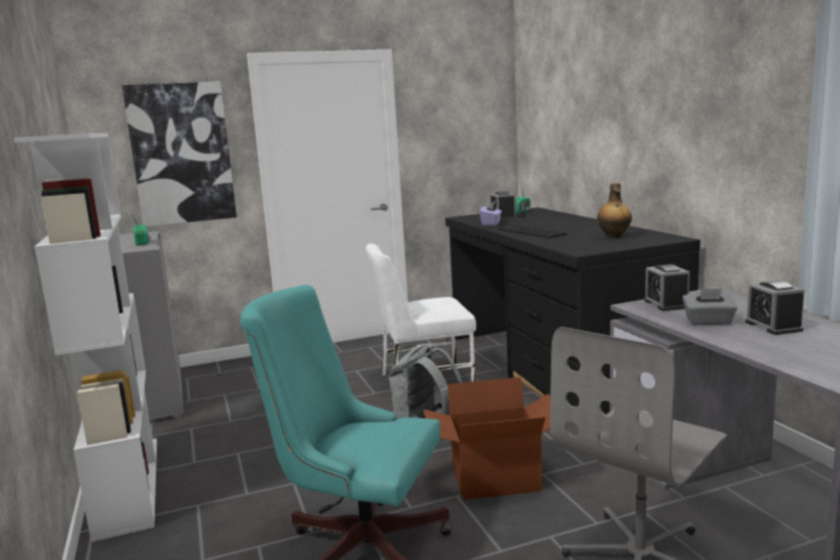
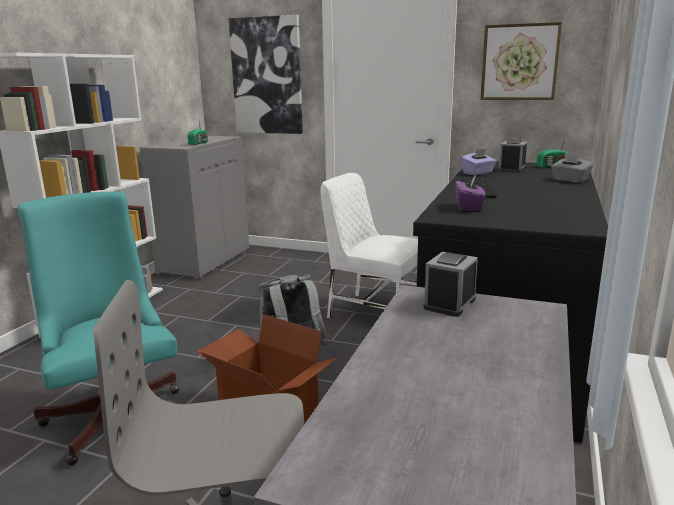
camera: 40 degrees right, 5 degrees up
bottle [597,183,632,238] -> none
grey tissue box [683,288,738,325] -> grey tissue box moved to [551,153,593,183]
alarm clock [745,281,805,335] -> none
none -> purple tissue box [456,175,485,211]
none -> picture [480,22,562,100]

